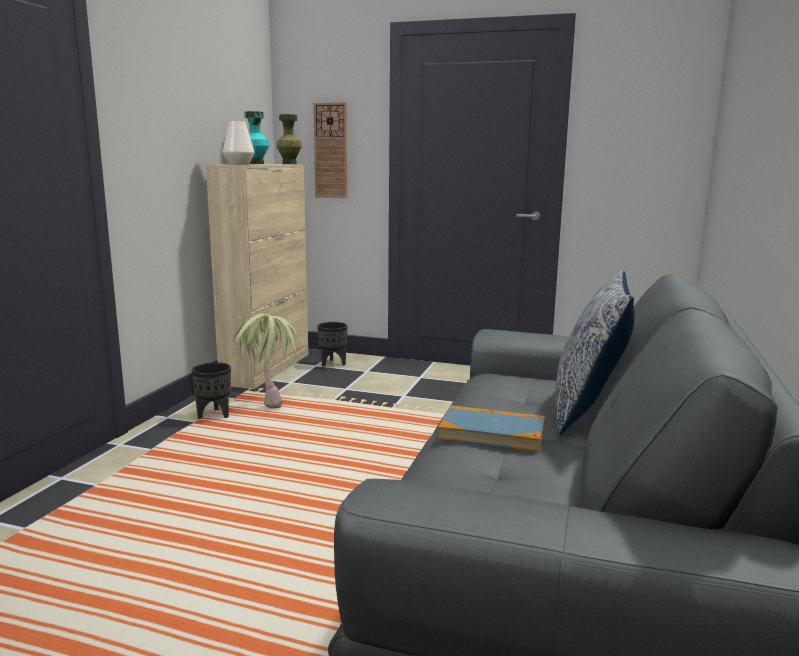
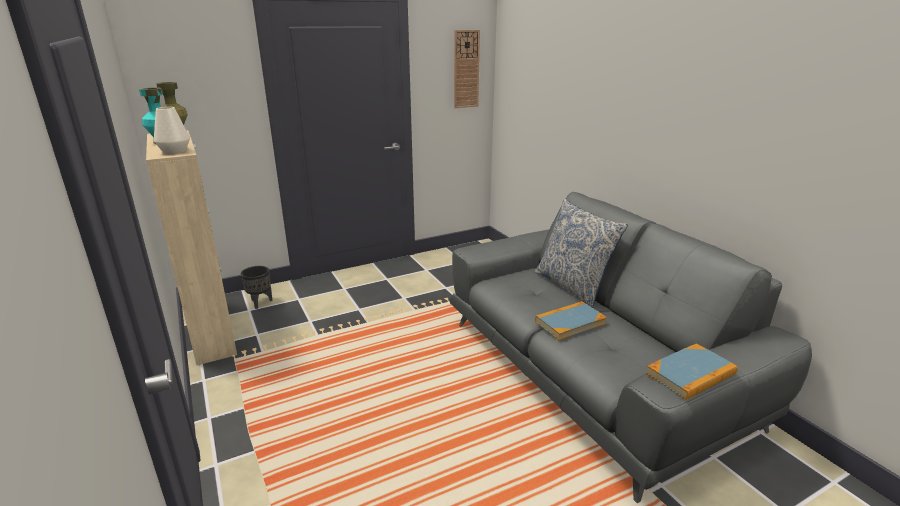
camera: 45 degrees left, 10 degrees up
black planter [192,362,231,419] -> none
potted plant [233,313,298,408] -> none
wall clock [313,102,347,198] -> wall clock moved to [454,30,480,108]
none -> book [646,344,738,400]

